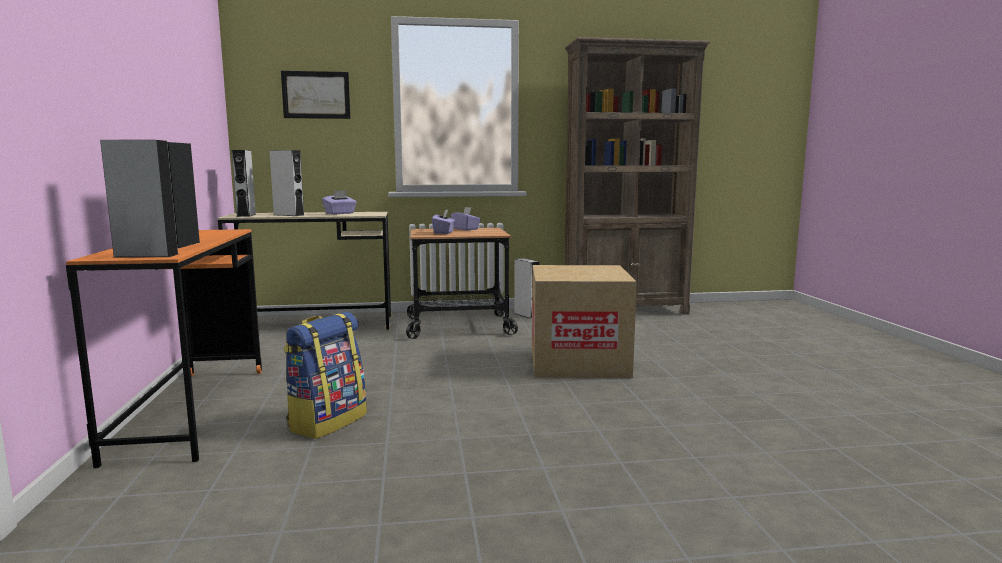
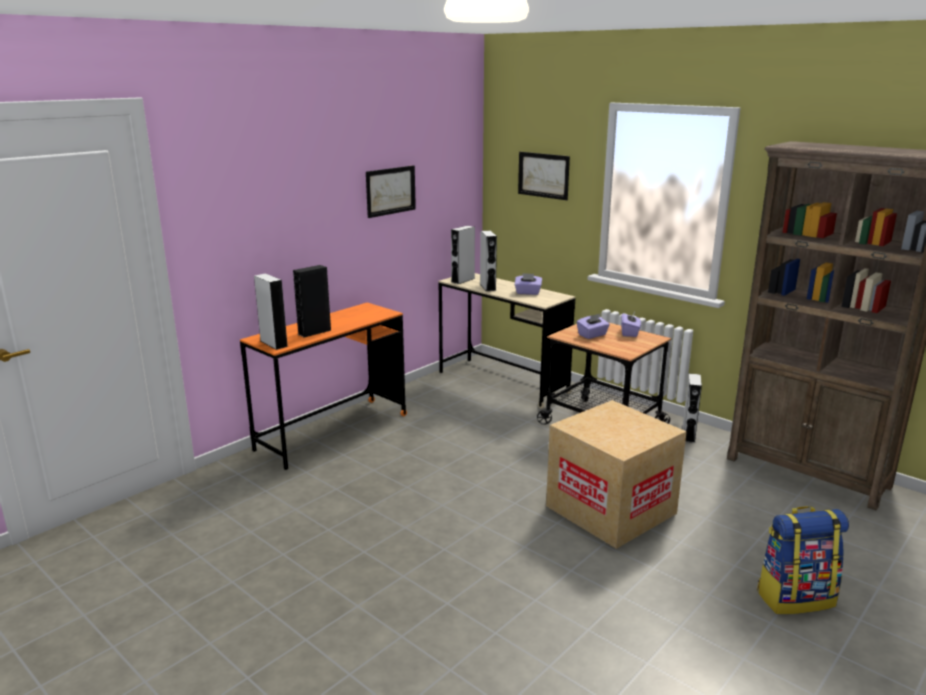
camera: 50 degrees right, 10 degrees up
backpack [284,312,367,439] -> backpack moved to [757,506,849,614]
none -> picture [366,165,416,218]

